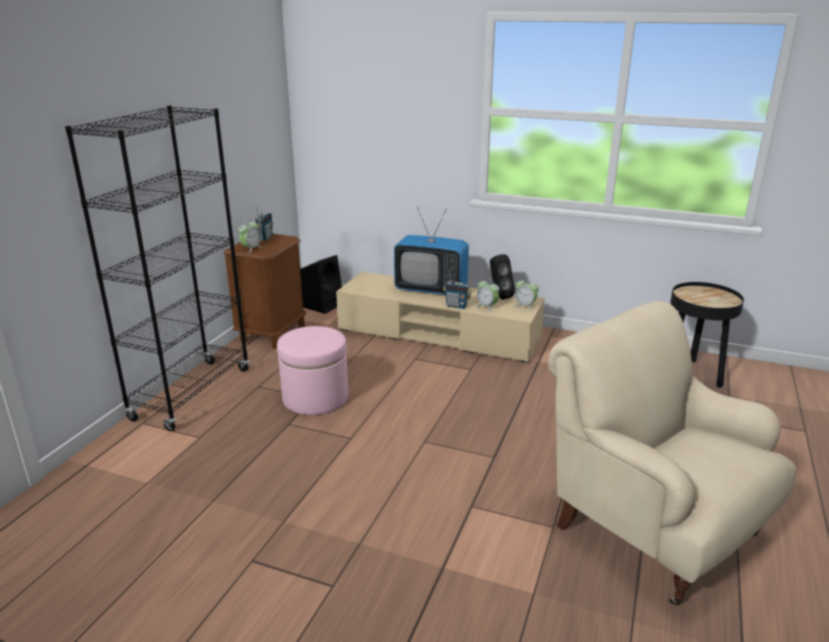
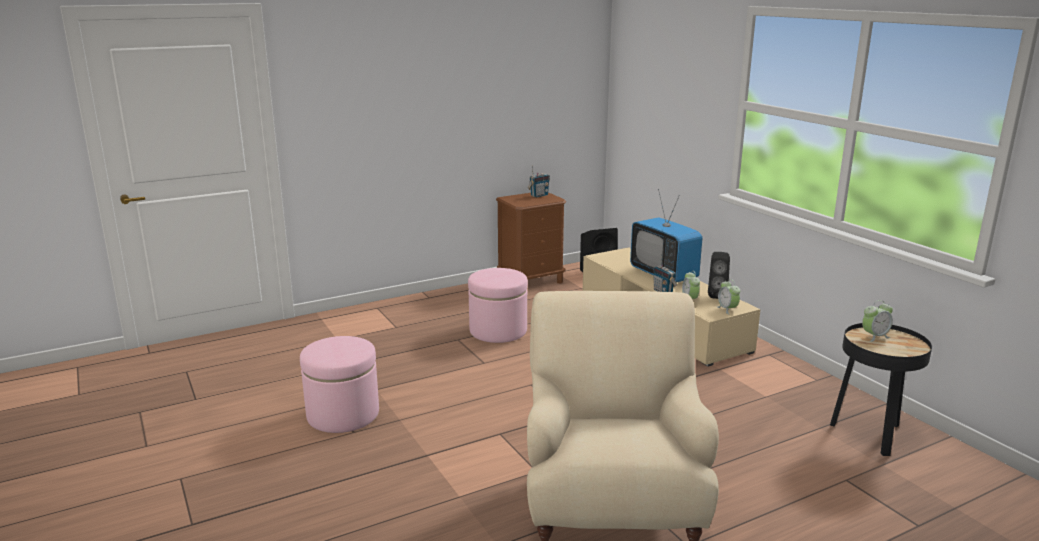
camera: 40 degrees right, 5 degrees down
black bookcase [65,105,249,431] -> none
alarm clock [238,219,262,253] -> alarm clock moved to [862,300,893,342]
none -> pink ottoman [300,336,379,433]

